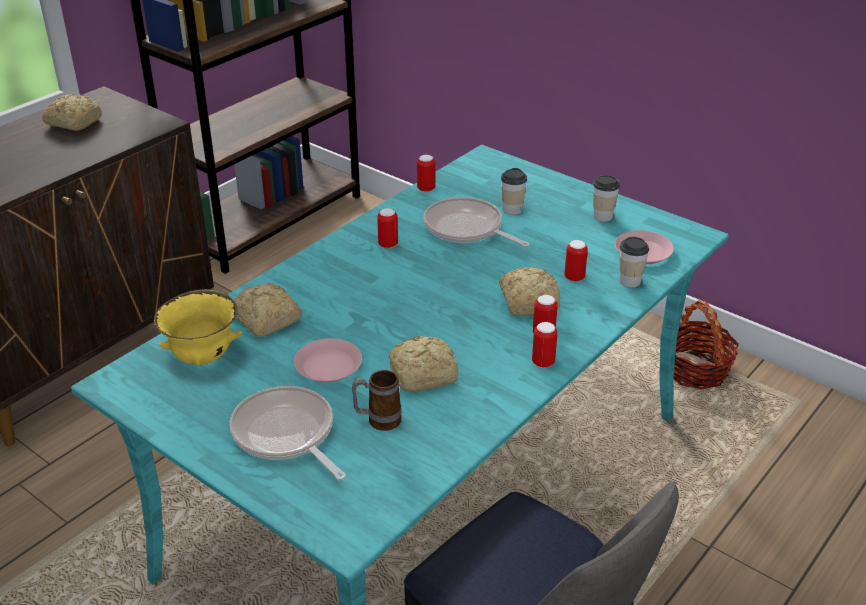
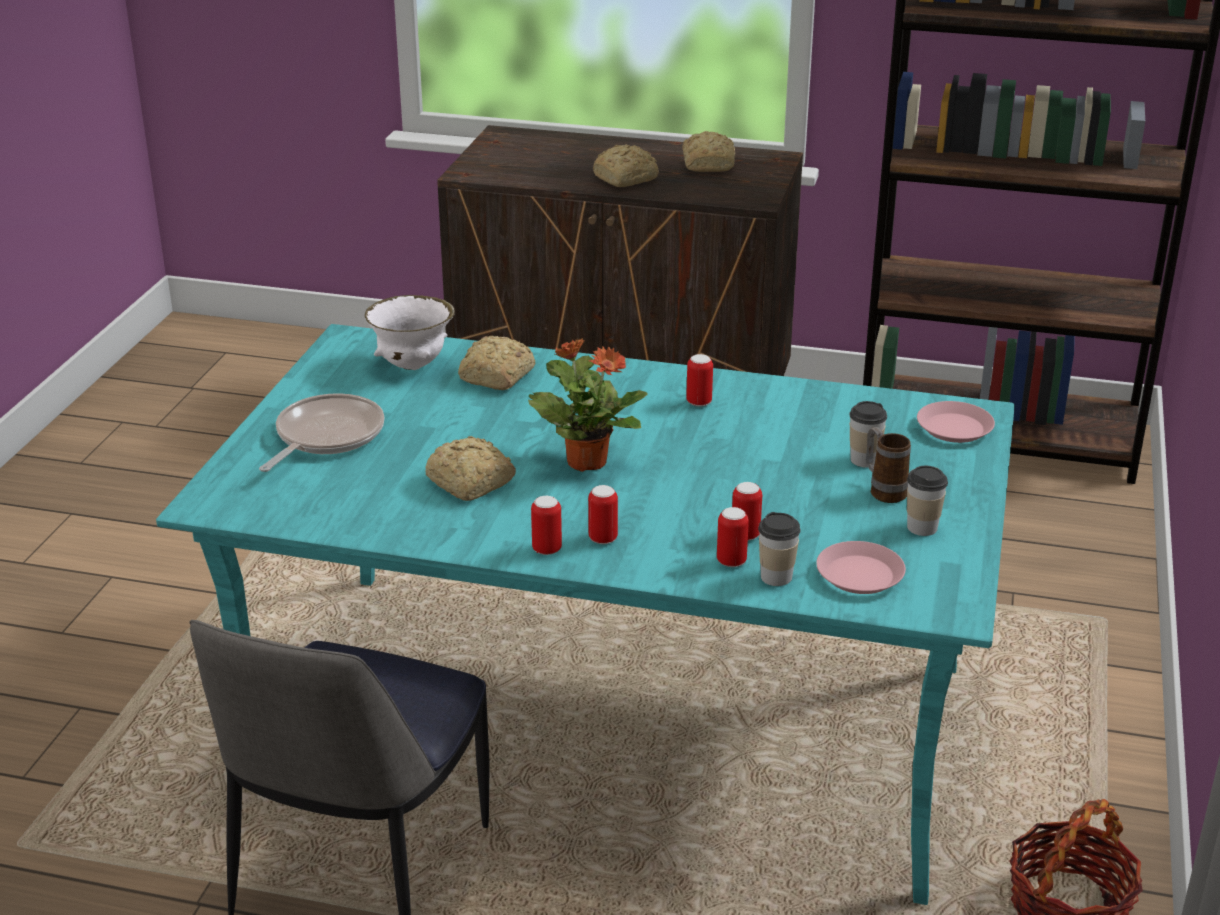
camera: 65 degrees right, 5 degrees down
yellow bowl [154,289,242,365] -> white bowl [365,295,455,370]
pink plate [294,338,362,383] -> pink plate moved to [917,401,995,443]
mug [352,370,402,431] -> mug moved to [866,427,911,503]
can [417,155,435,192] -> can moved to [717,507,749,567]
frying pan [424,197,530,247] -> none
bread [499,267,560,316] -> bread moved to [593,145,659,187]
none -> potted plant [528,339,648,472]

